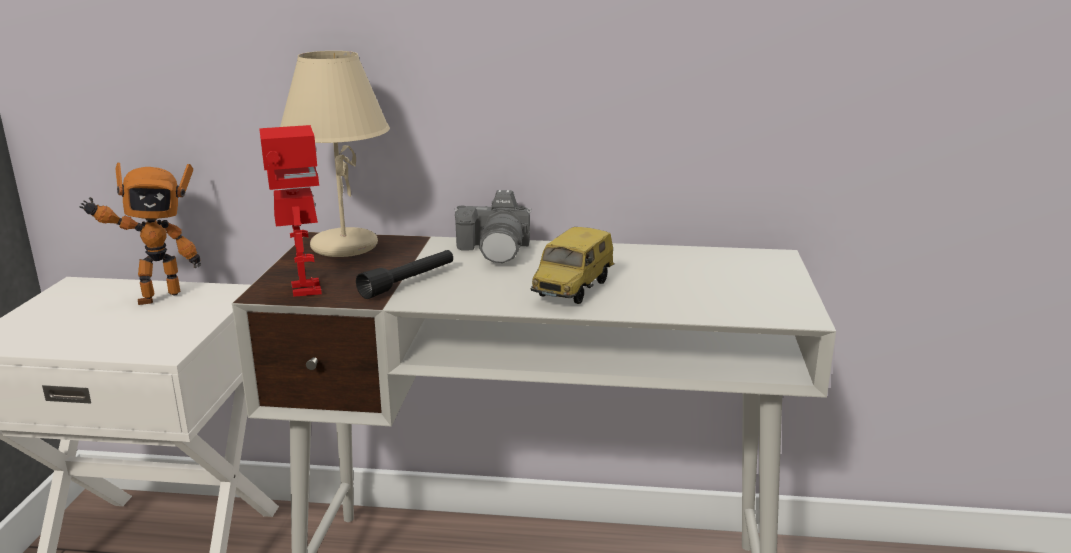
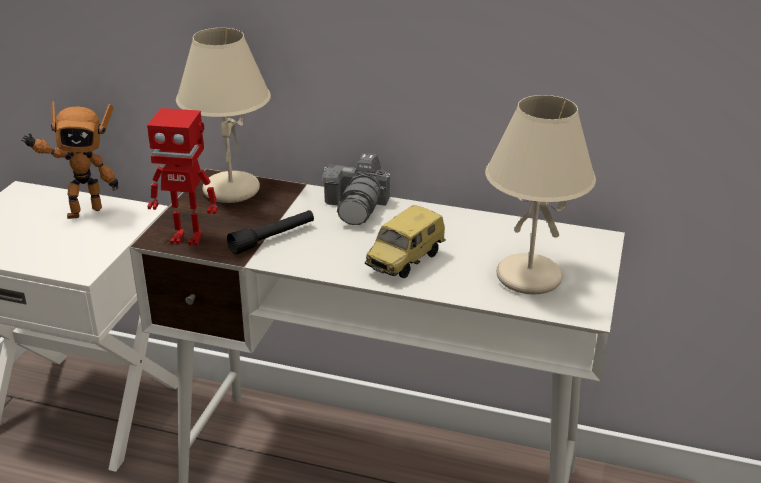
camera: 10 degrees right, 10 degrees up
toy robot [259,125,322,297] -> toy robot turned 105 degrees clockwise [147,108,218,246]
none -> beige table lamp [485,95,596,294]

